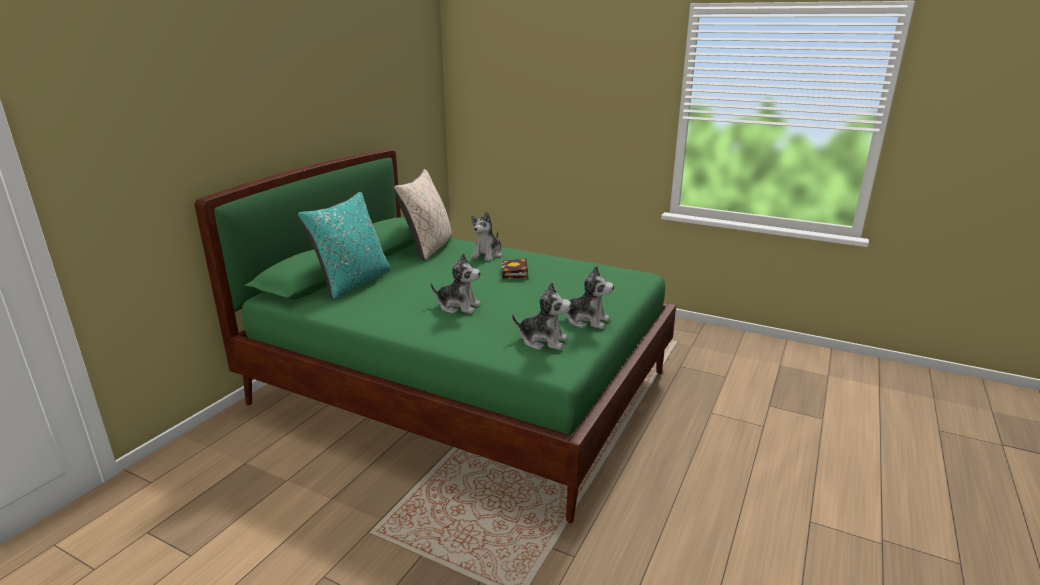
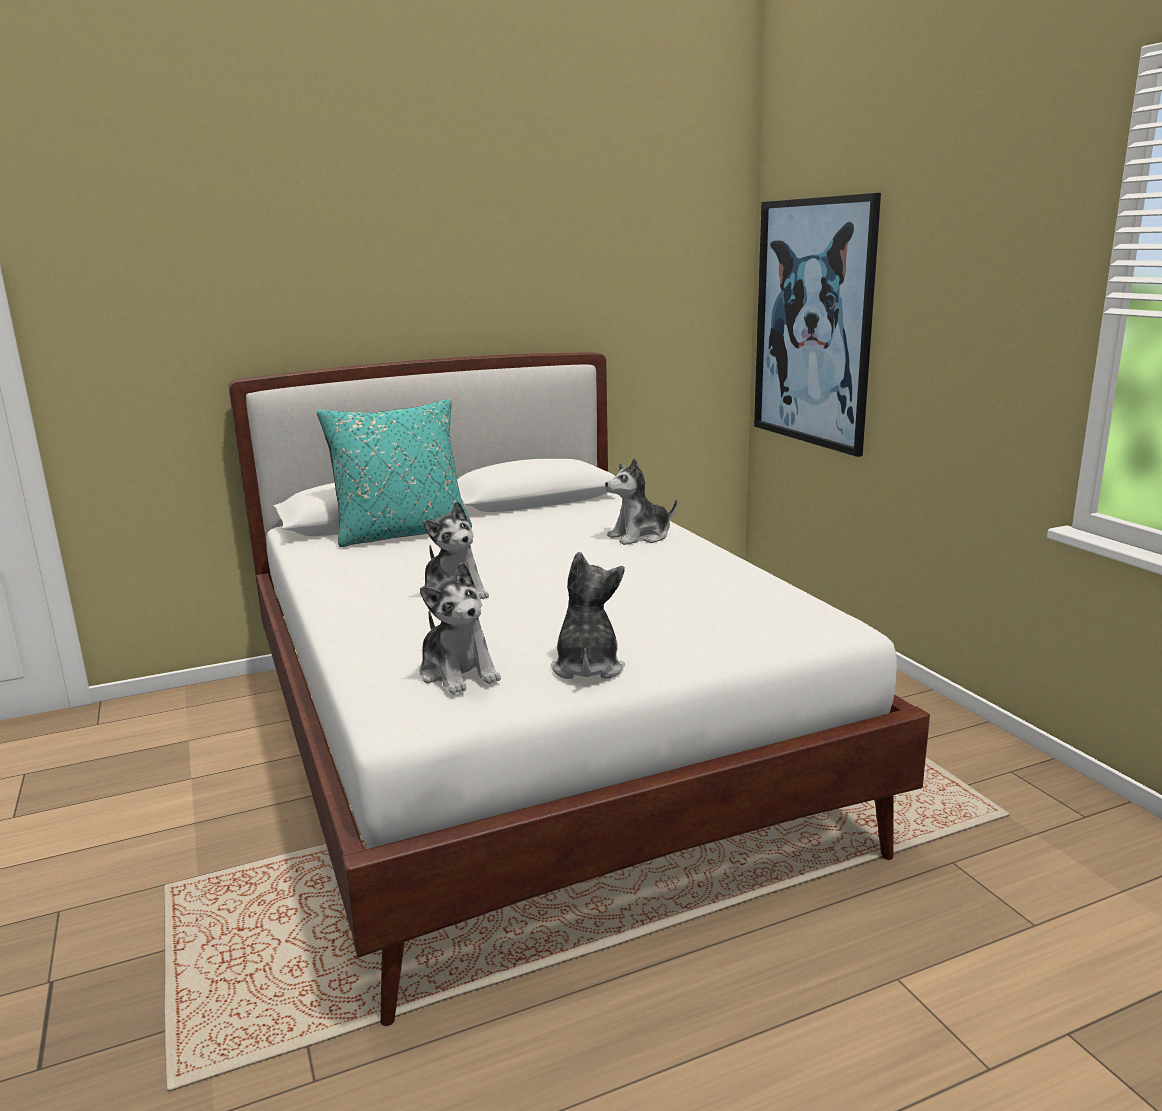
camera: 40 degrees right, 5 degrees down
green bed [194,149,676,523] -> white bed [229,352,930,1026]
beige pillow [394,169,452,261] -> none
book [502,258,528,279] -> none
plush toy [559,266,614,329] -> plush toy turned 150 degrees counterclockwise [551,552,625,679]
none -> picture [754,193,881,457]

